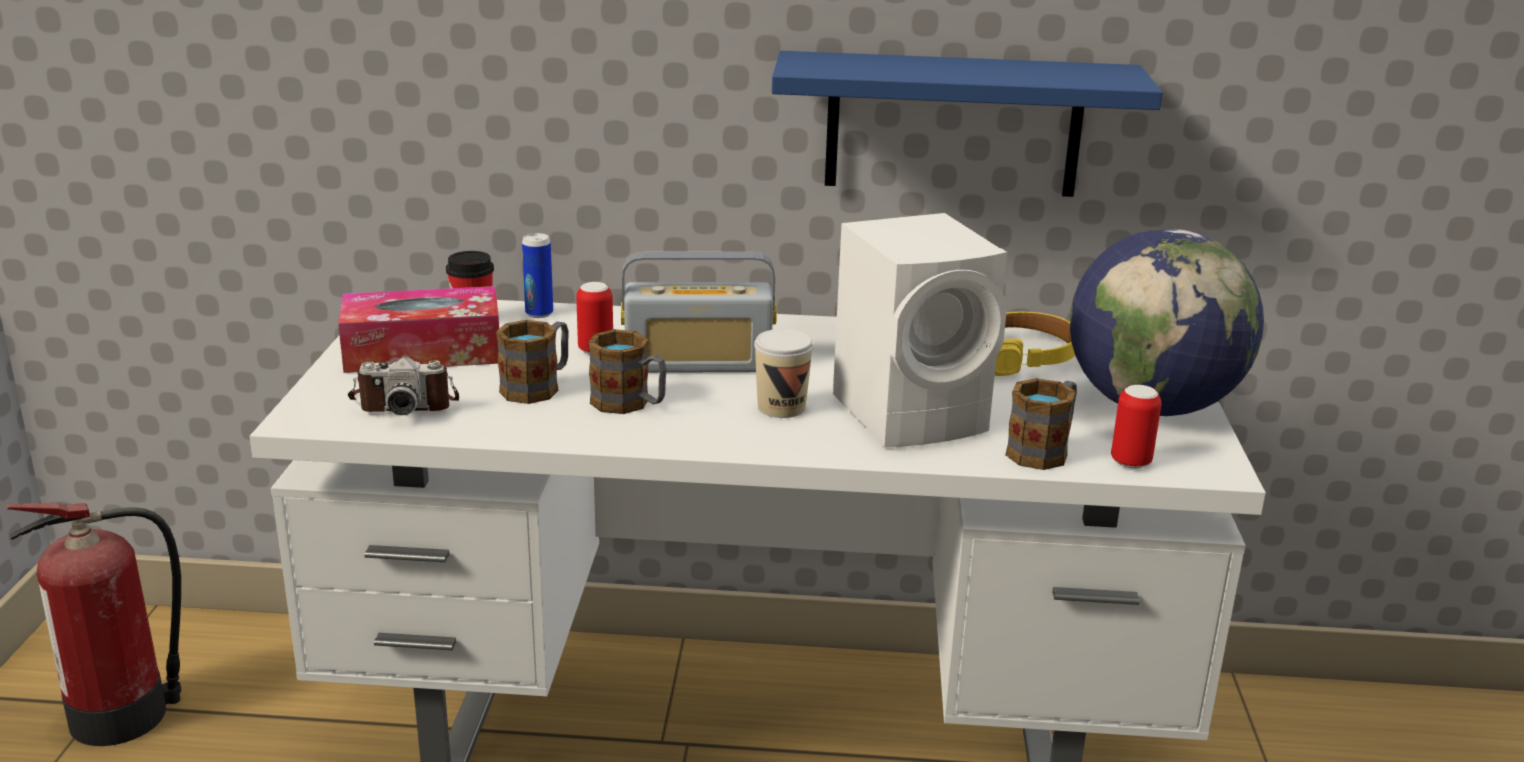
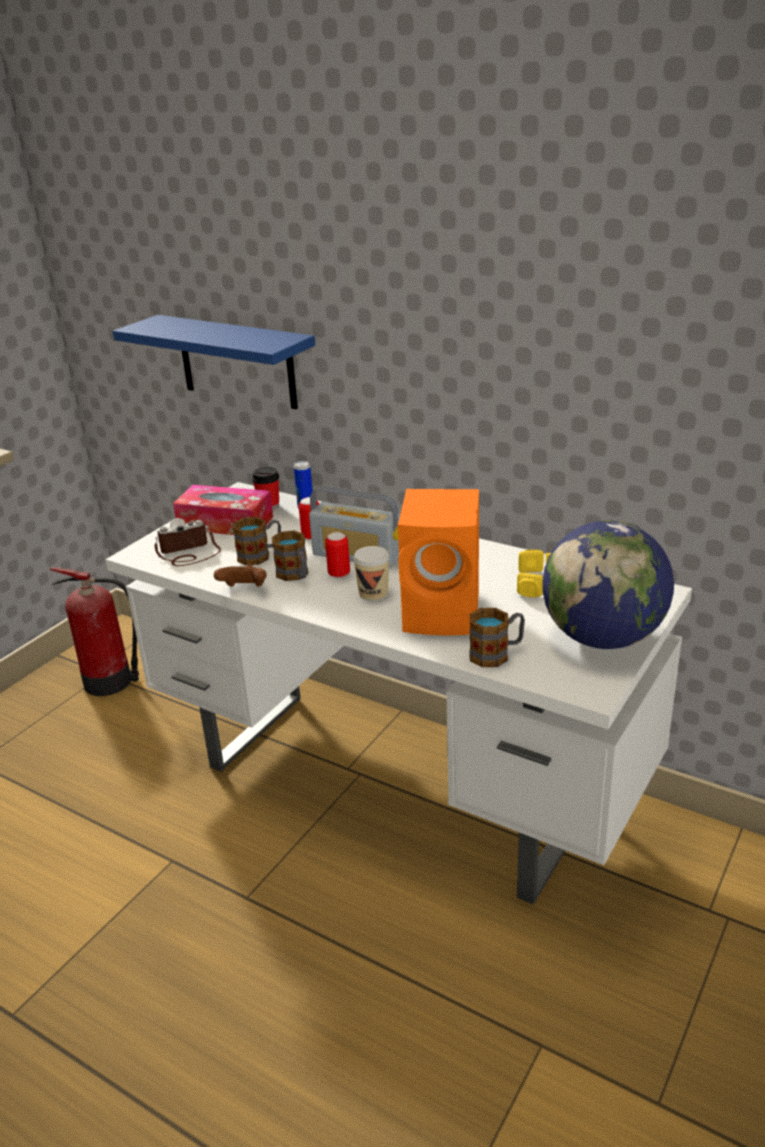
camera: 30 degrees right, 5 degrees up
camera [348,357,459,415] -> camera turned 135 degrees clockwise [155,518,221,566]
blue shelf [772,51,1163,197] -> blue shelf moved to [113,315,315,409]
white speaker [833,213,1007,448] -> orange speaker [398,489,479,635]
can [1111,385,1162,469] -> can moved to [325,532,350,578]
none -> brown game controller [214,564,267,587]

